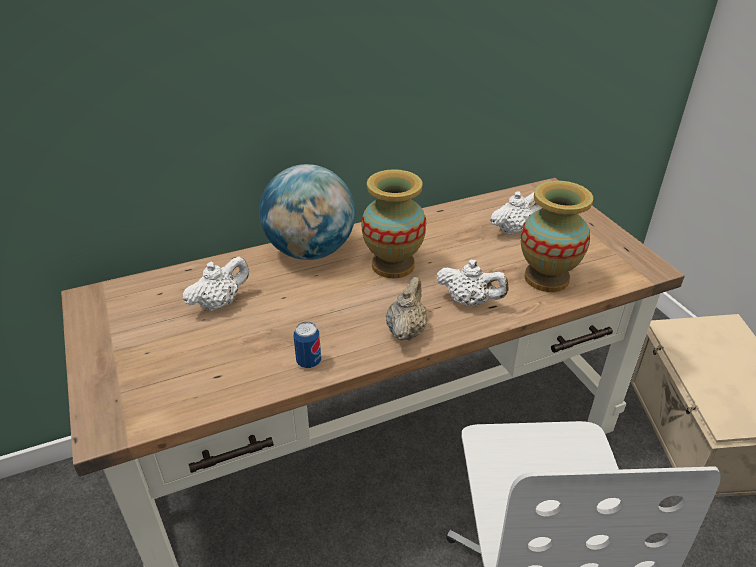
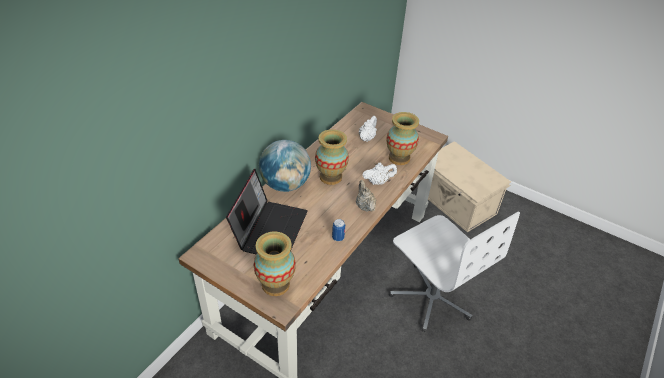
camera: 35 degrees left, 5 degrees up
white teapot [183,256,249,311] -> laptop [226,169,308,255]
none -> vase [254,231,296,296]

